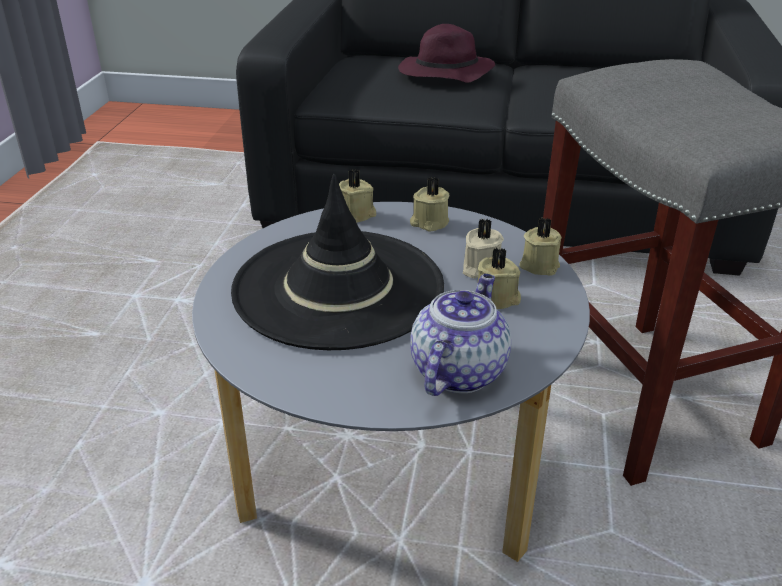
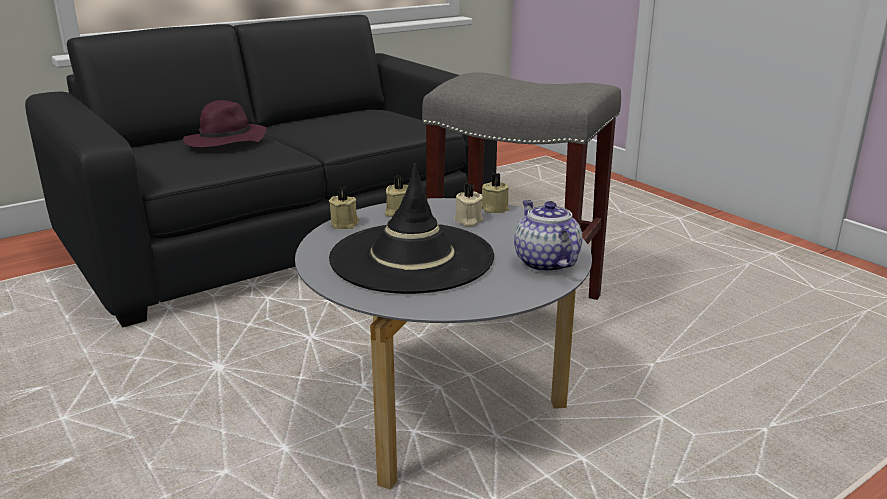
camera: 45 degrees left, 10 degrees down
beige candle [477,247,521,309] -> none

